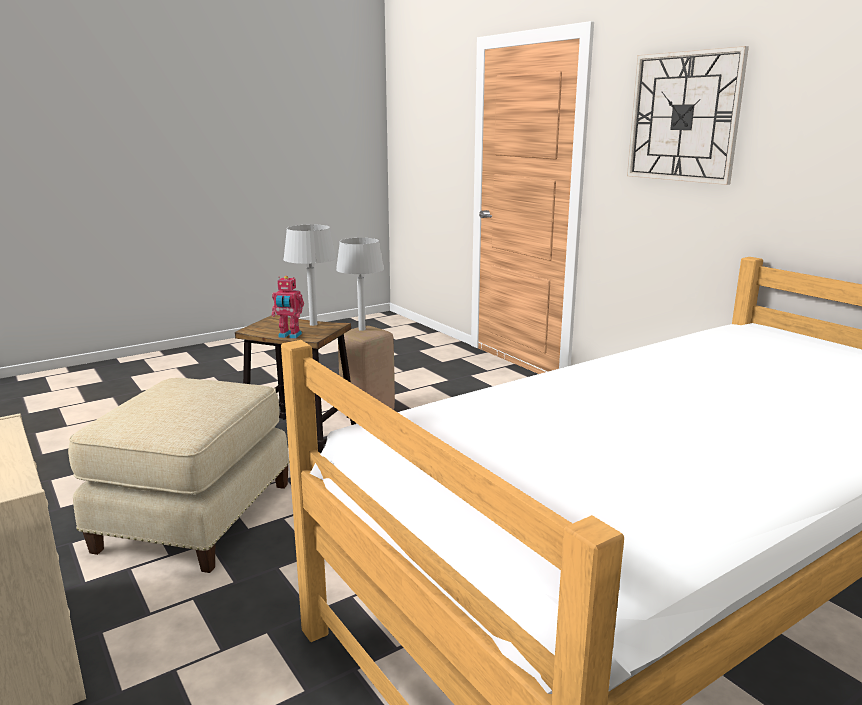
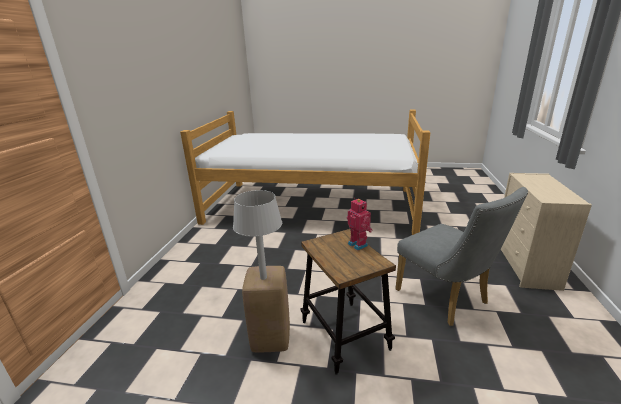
camera: 135 degrees left, 5 degrees up
beige ottoman [68,378,289,573] -> grey chair [395,187,528,326]
grey table lamp [283,224,336,326] -> none
wall clock [627,46,749,185] -> none

